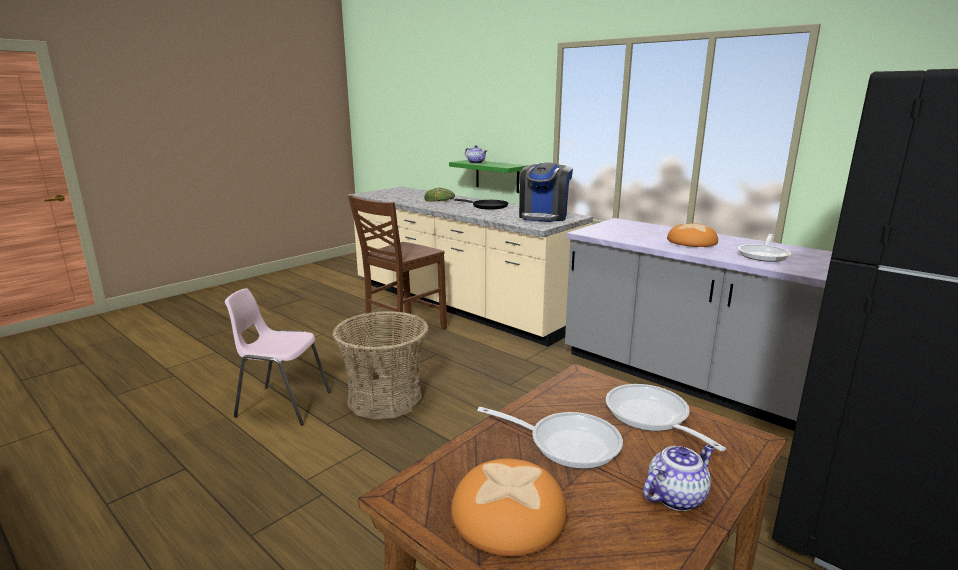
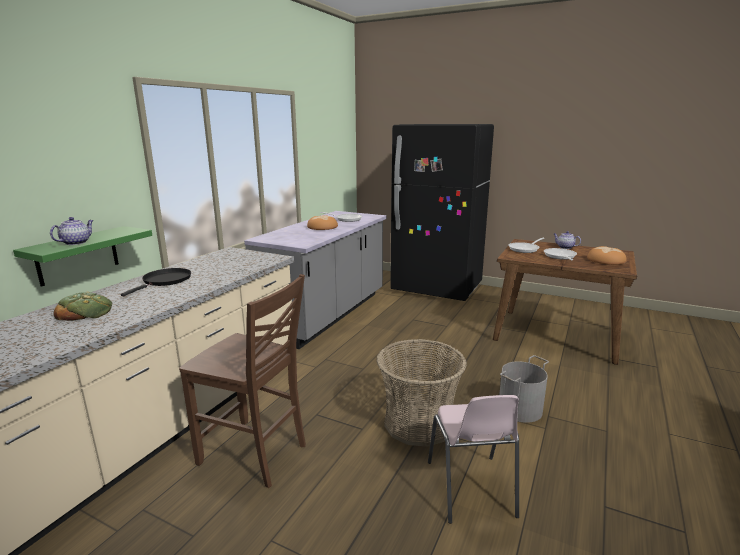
camera: 105 degrees left, 0 degrees up
coffee machine [519,162,573,222] -> none
none -> grey bucket [499,355,549,423]

